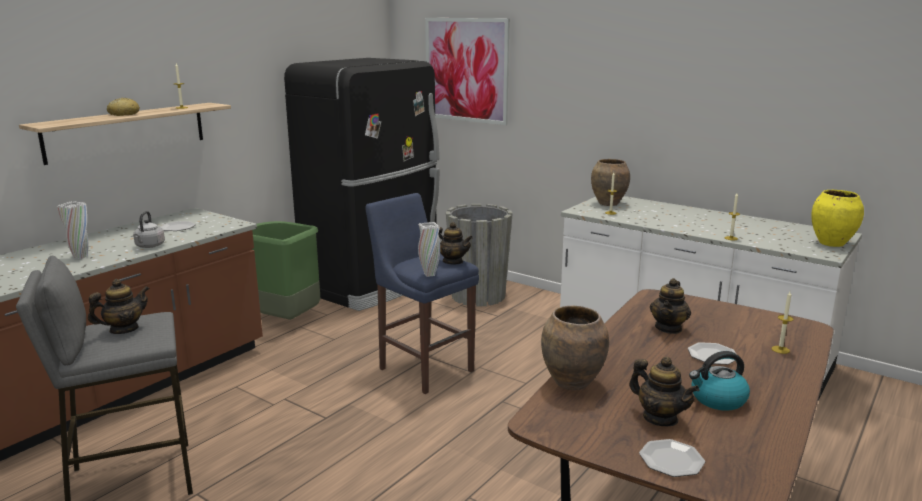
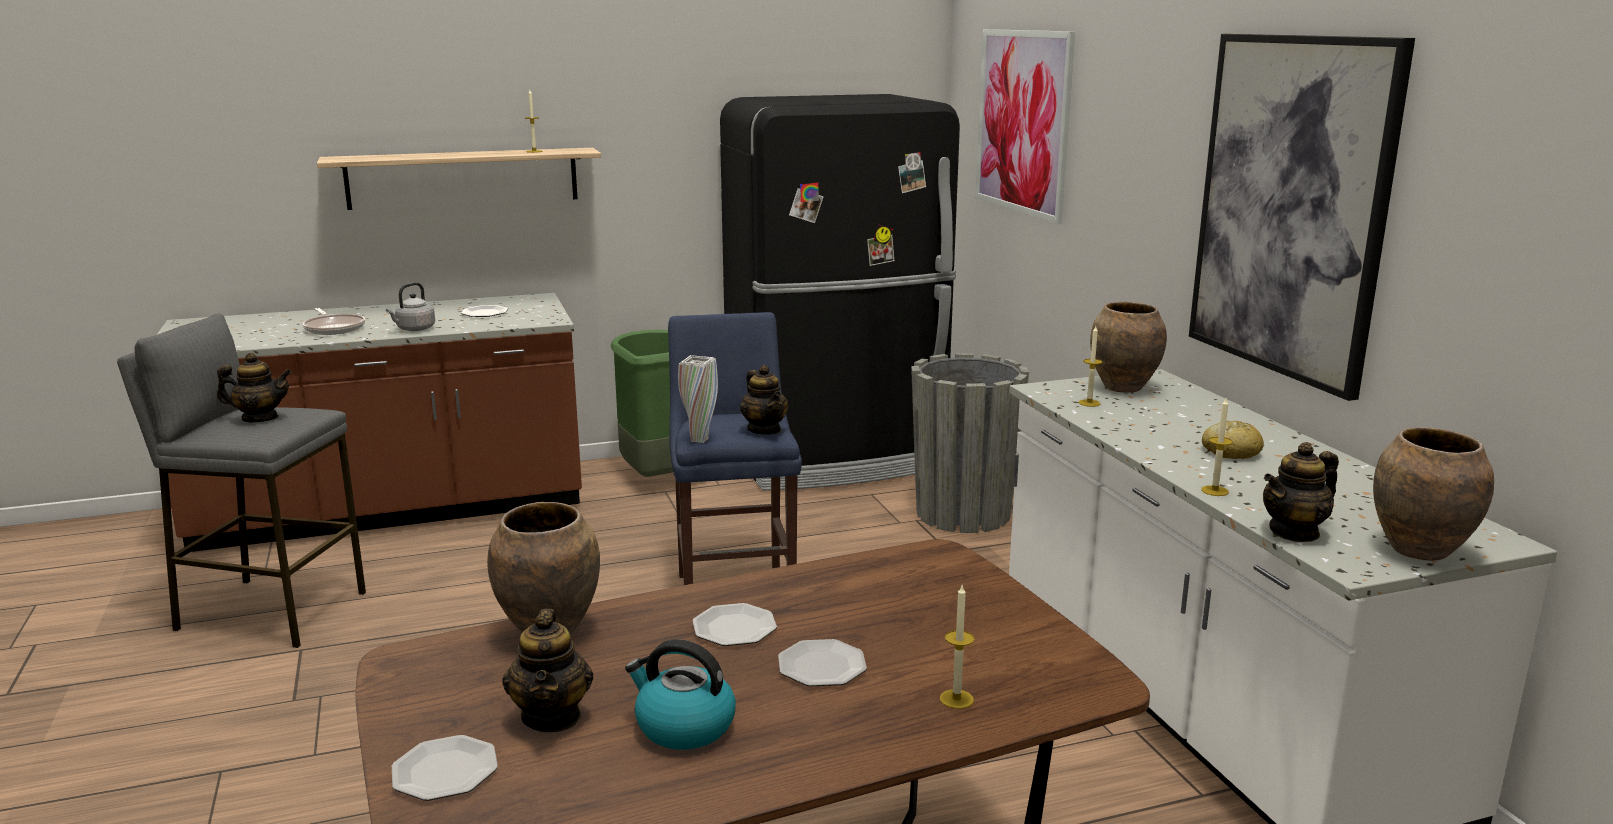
camera: 35 degrees right, 0 degrees up
white vase [57,201,88,259] -> frying pan [303,308,365,335]
bread [107,97,140,116] -> bread moved to [1202,421,1264,459]
teapot [650,278,691,334] -> teapot moved to [1263,442,1339,542]
yellow vase [811,190,864,247] -> brown vase [1373,427,1494,561]
none -> plate [692,603,777,646]
none -> picture [1189,34,1415,401]

